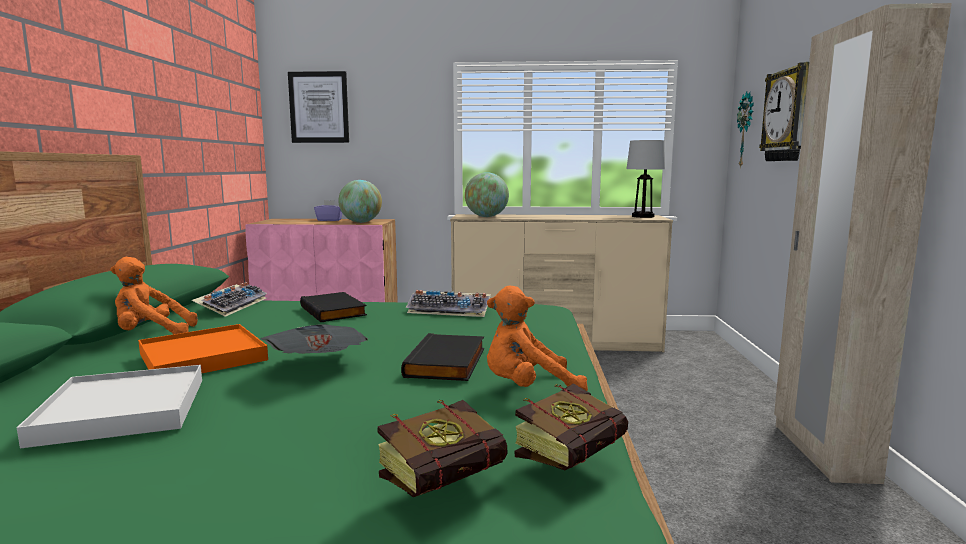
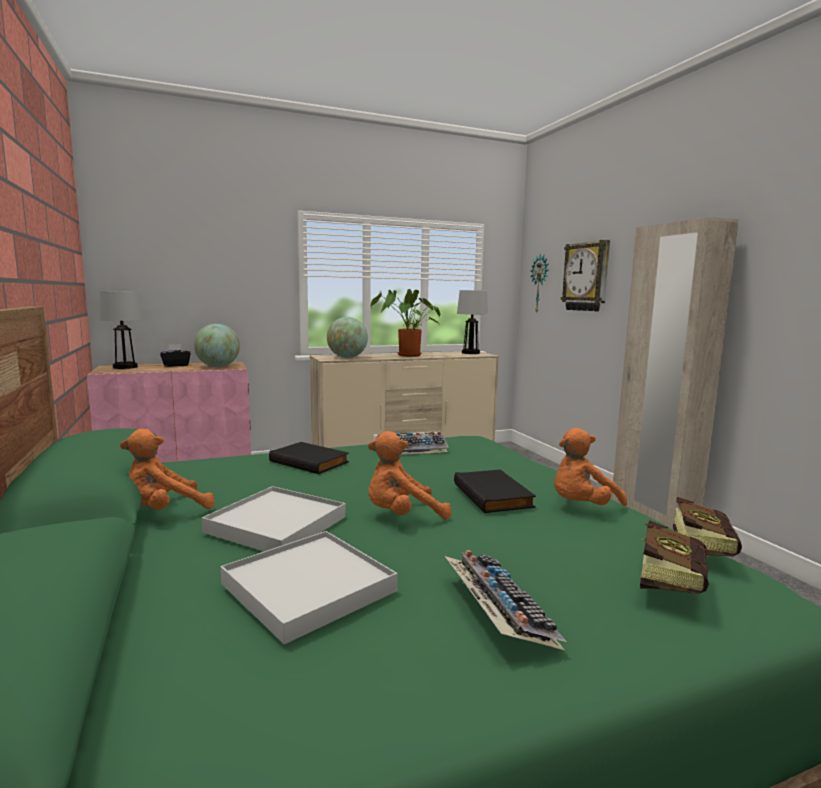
camera: 25 degrees left, 0 degrees up
orange tray [138,324,268,373] -> white tray [202,486,346,551]
keyboard [191,282,267,317] -> keyboard moved to [445,550,567,650]
newspaper [260,324,368,354] -> orange plush toy [368,431,451,520]
picture [288,71,349,143] -> none
purple tissue box [314,200,343,221] -> black tissue box [160,344,191,367]
none -> table lamp [100,291,142,369]
none -> potted plant [371,289,440,357]

